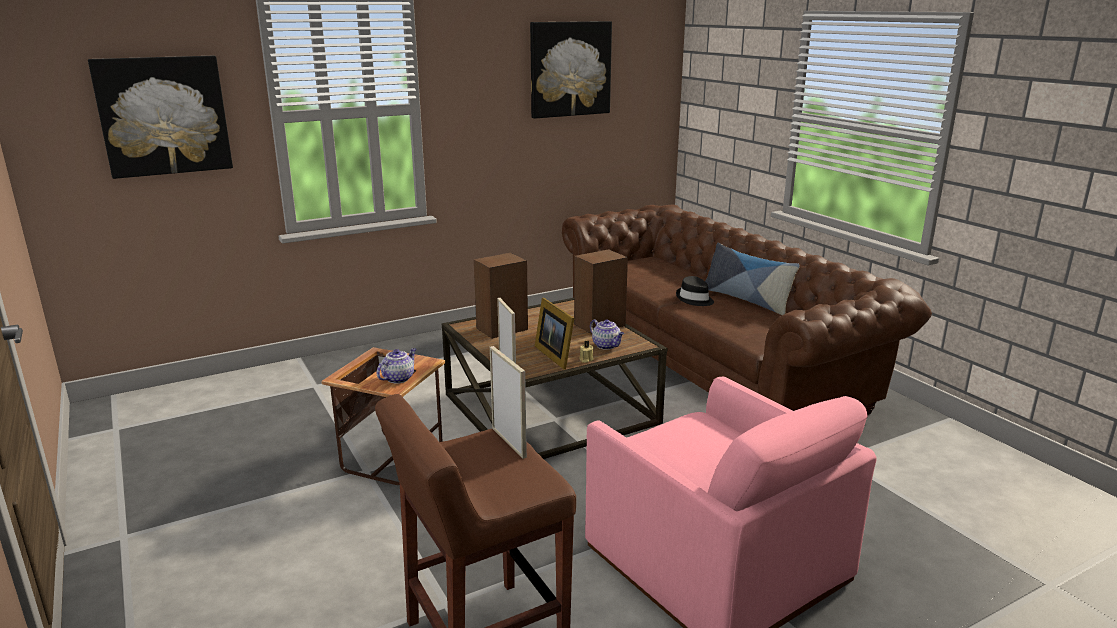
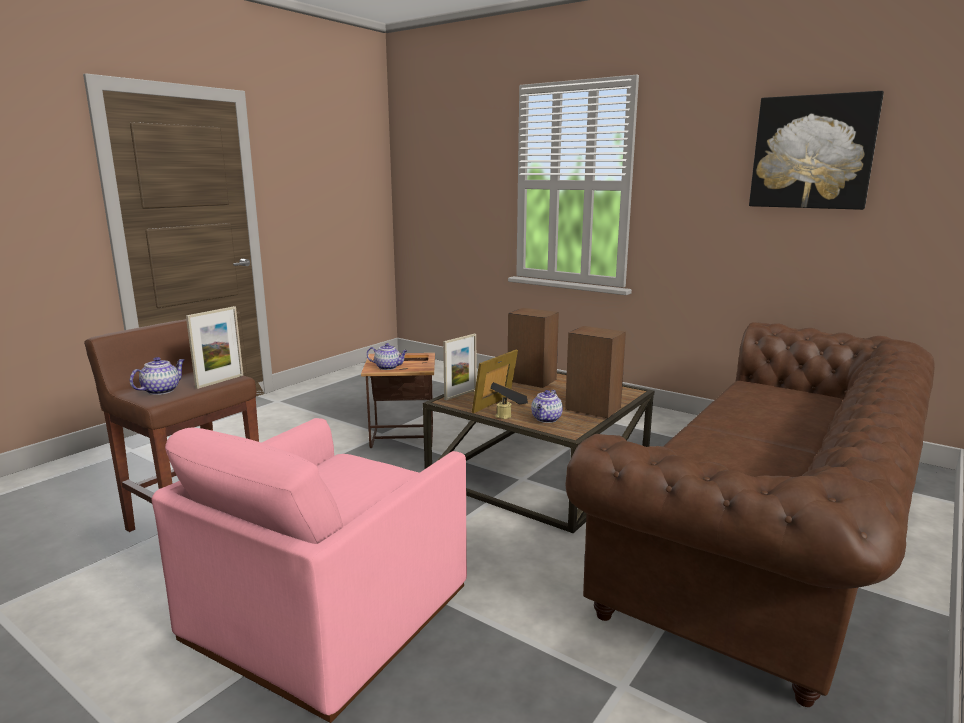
camera: 65 degrees right, 5 degrees down
picture [88,56,233,179] -> none
black hat [676,276,714,306] -> none
pillow [705,243,800,315] -> none
none -> teapot [130,357,185,395]

